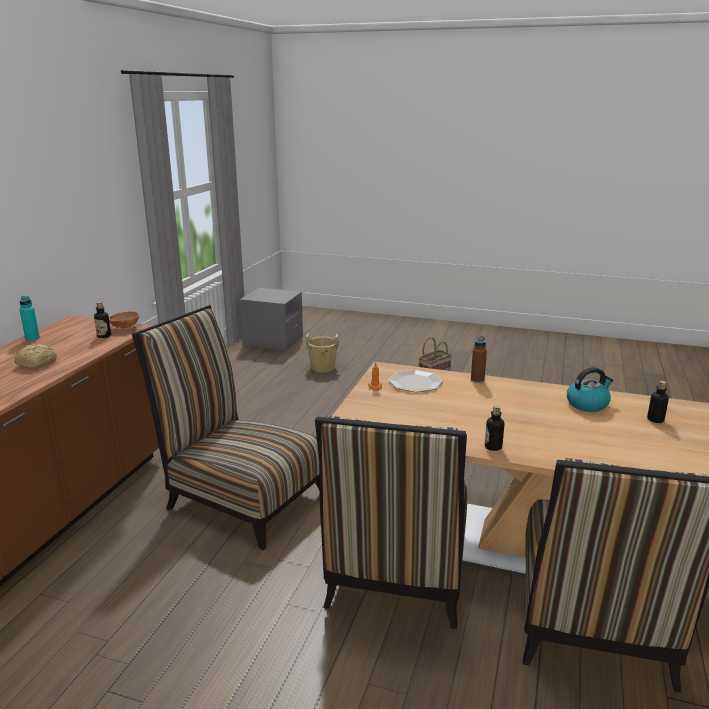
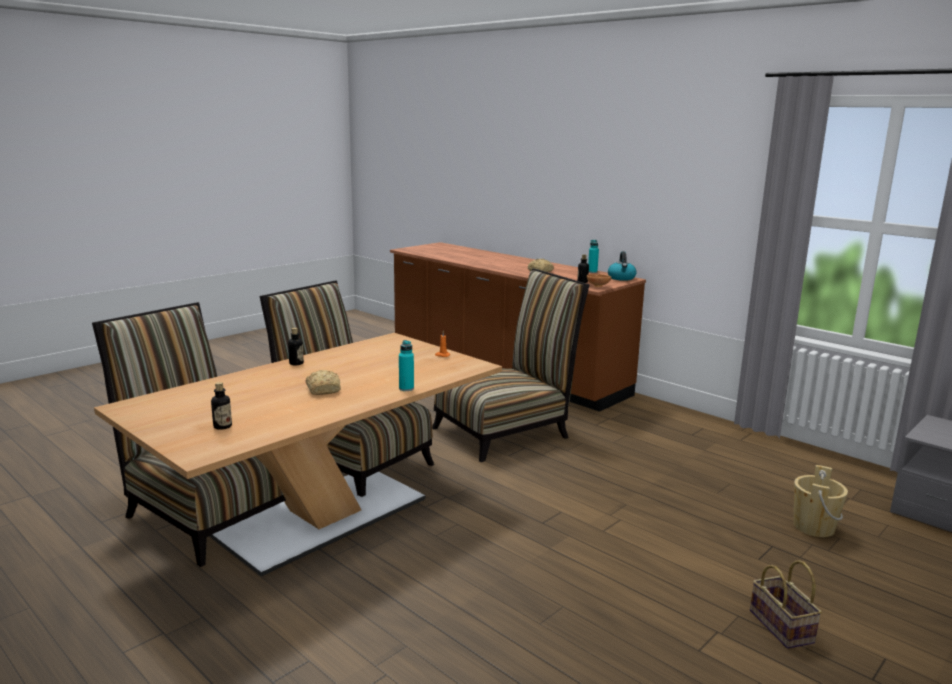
camera: 115 degrees right, 5 degrees down
plate [388,370,443,392] -> none
brown bottle [471,336,487,383] -> turquoise bottle [399,340,414,391]
kettle [567,367,613,412] -> kettle moved to [608,251,636,281]
none -> bread [306,370,341,395]

